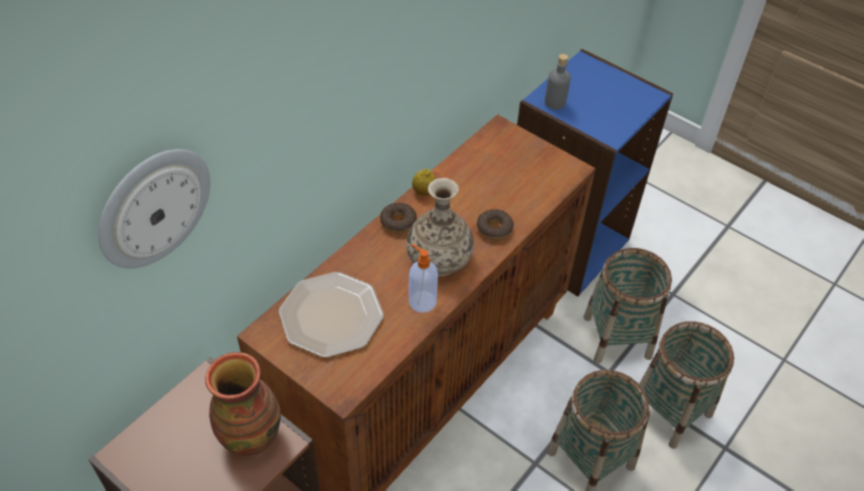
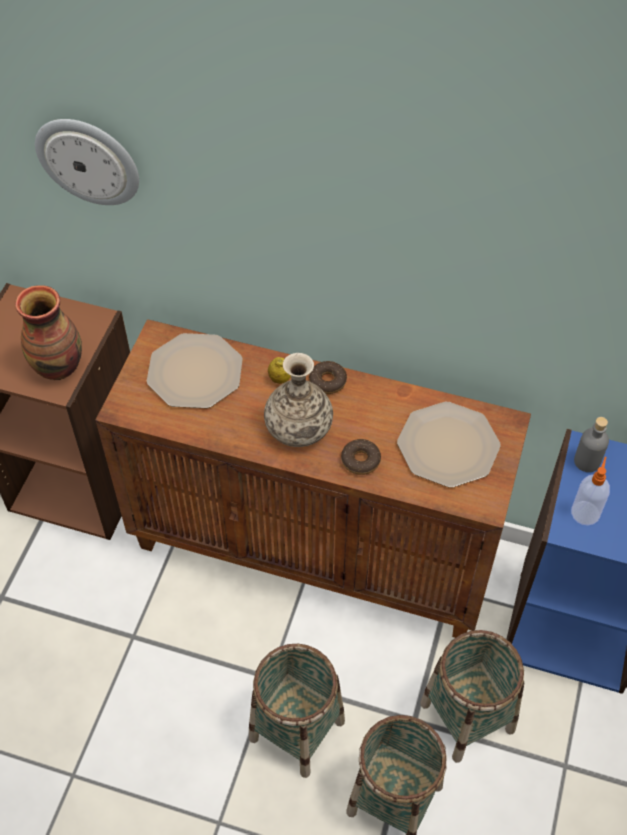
camera: 70 degrees right, 5 degrees up
soap dispenser [409,244,438,313] -> soap dispenser moved to [571,457,610,526]
lemon [412,169,435,195] -> lemon moved to [268,357,291,384]
none -> plate [397,402,501,488]

